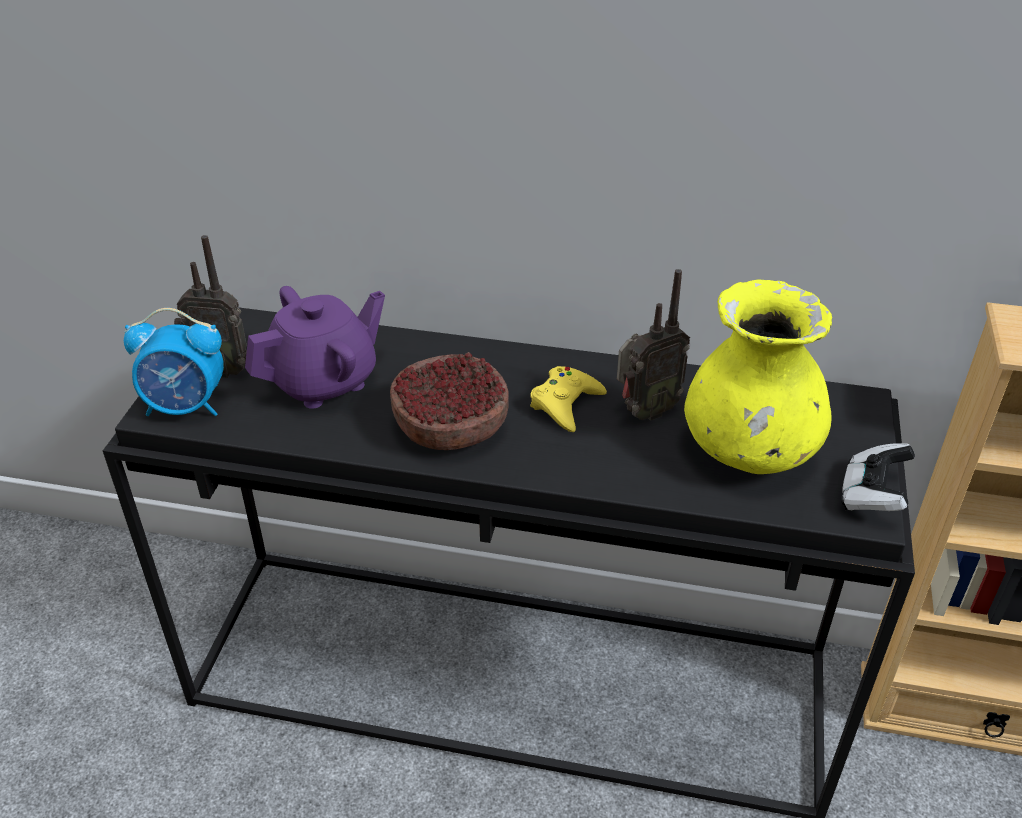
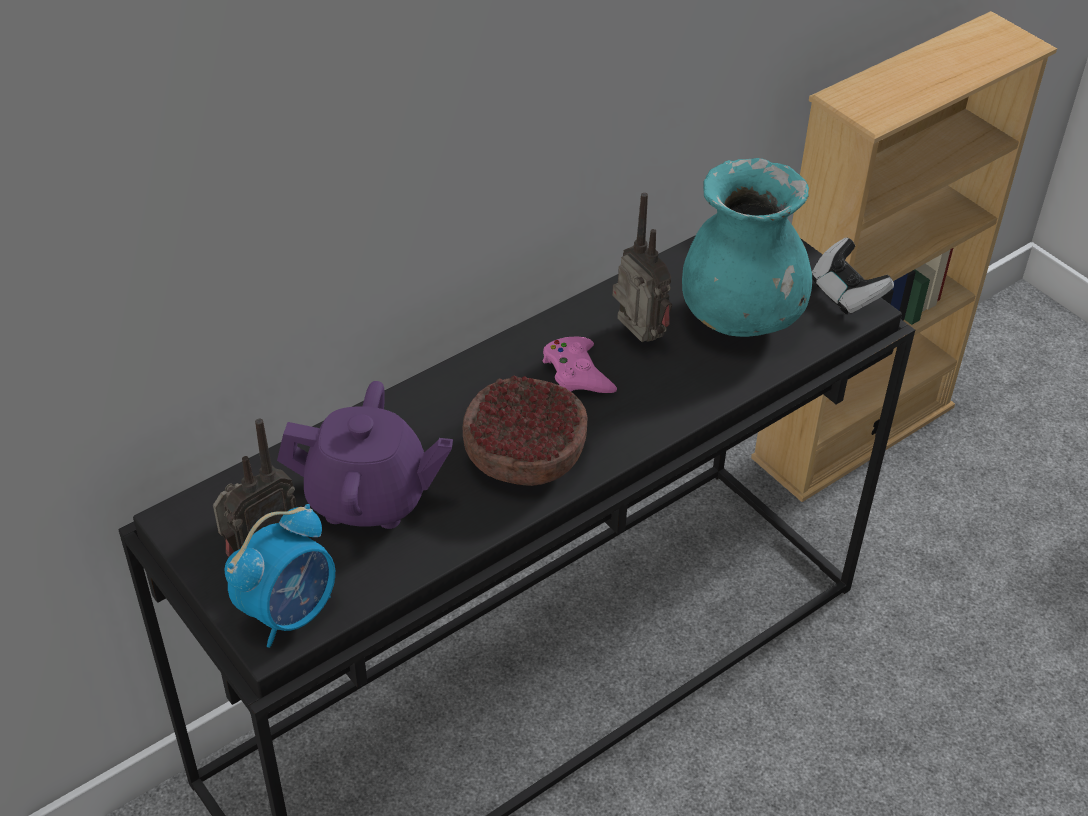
camera: 50 degrees left, 5 degrees up
purple teapot [245,286,385,409] -> purple teapot turned 90 degrees clockwise [277,381,453,529]
yellow game controller [530,366,607,432] -> pink game controller [543,337,617,393]
radio [617,269,690,421] -> radio turned 45 degrees counterclockwise [612,193,672,342]
yellow vase [684,279,832,474] -> turquoise vase [682,158,812,337]

